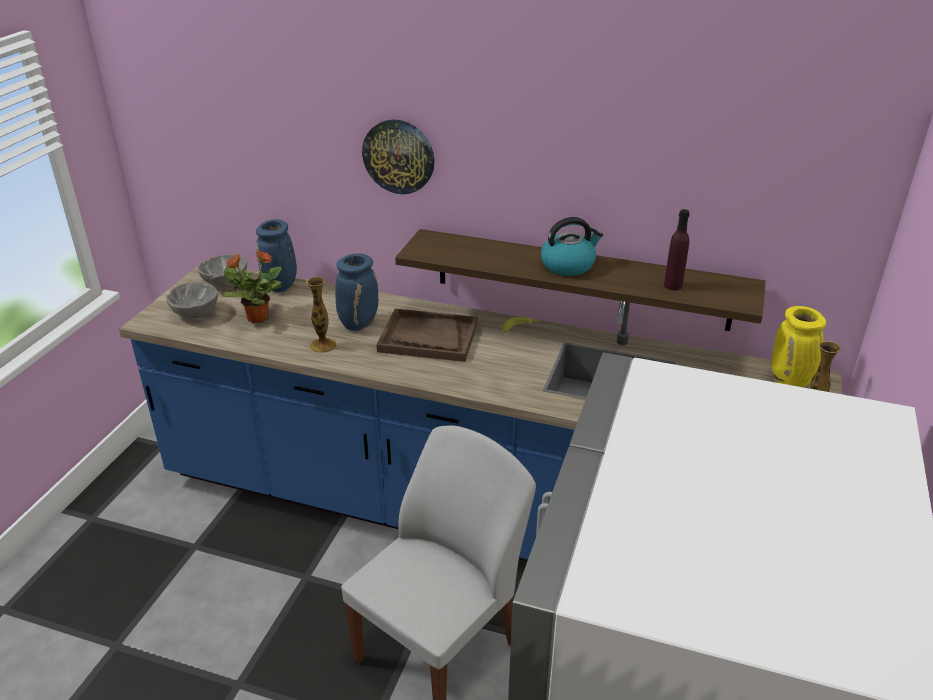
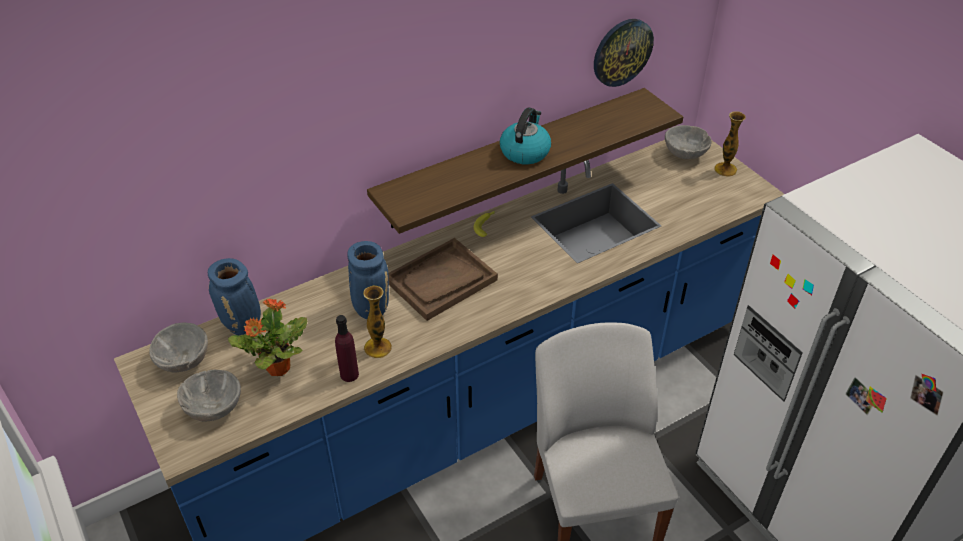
camera: 50 degrees left, 10 degrees up
wall clock [362,119,434,194] -> wall clock moved to [594,19,654,87]
purple bottle [664,209,690,290] -> purple bottle moved to [335,315,359,382]
yellow vase [772,306,826,388] -> grey bowl [665,125,711,159]

